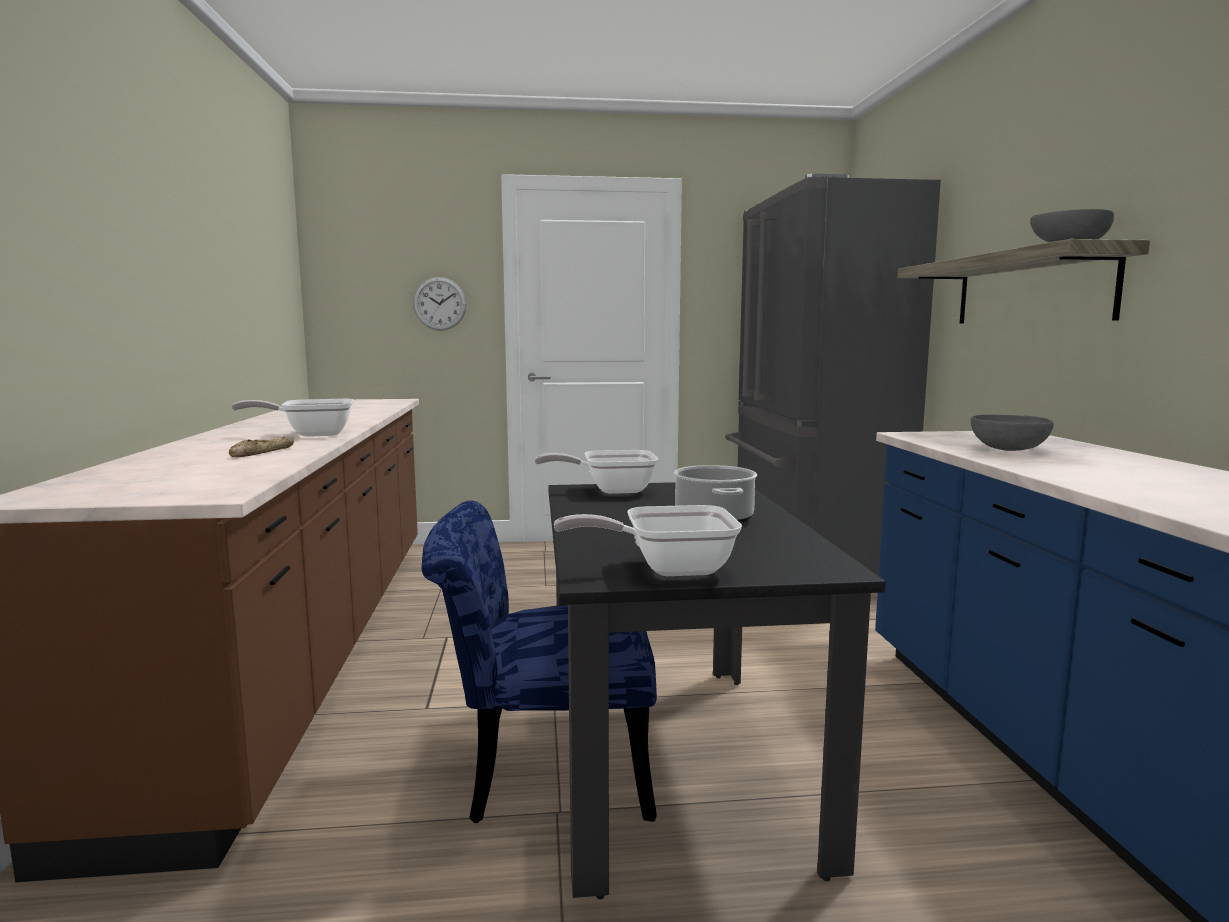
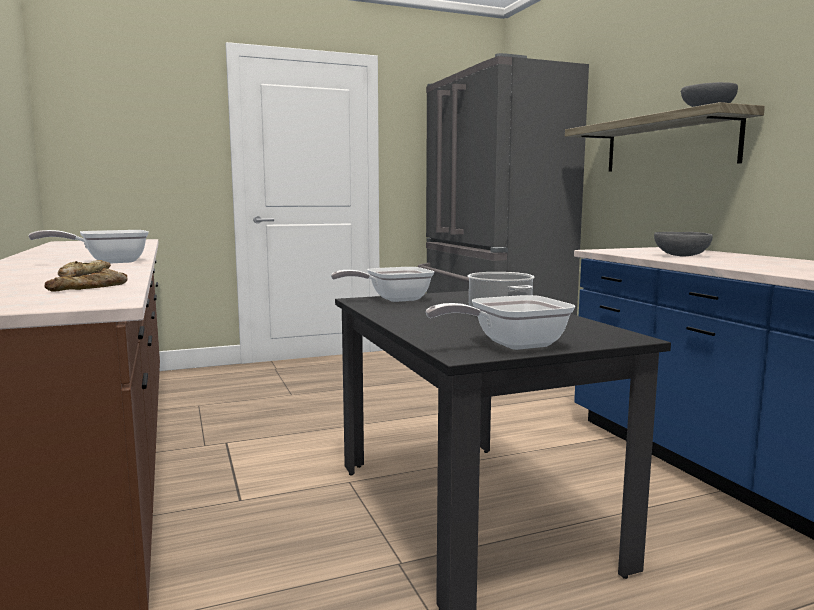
camera: 15 degrees left, 0 degrees up
wall clock [413,277,467,331] -> none
blue chair [422,501,657,823] -> none
none -> bread [44,268,127,292]

